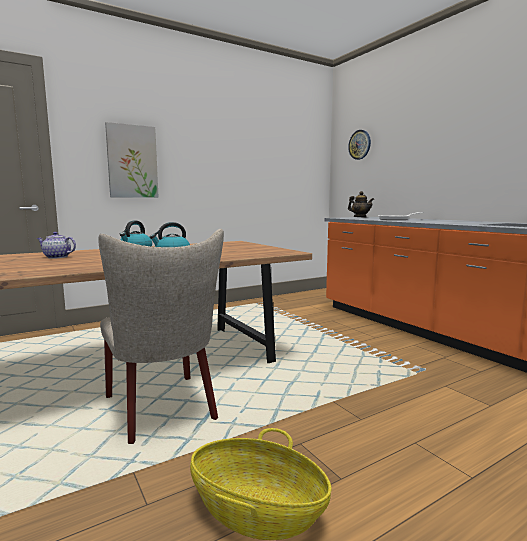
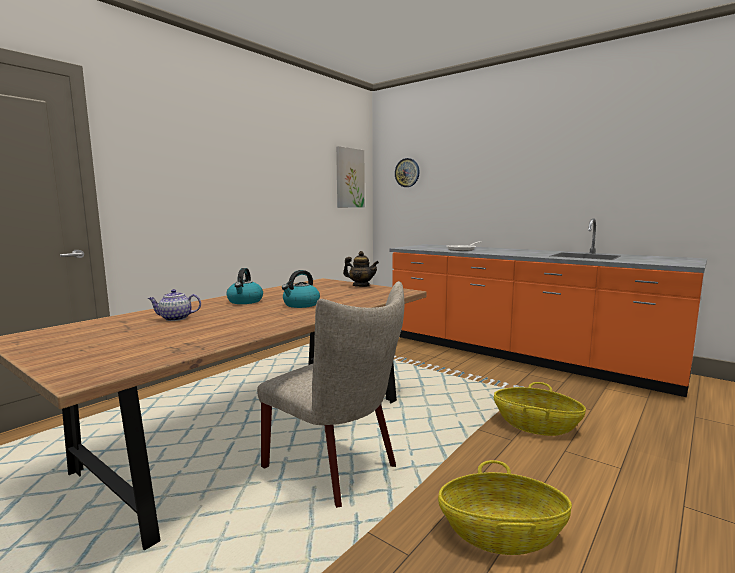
camera: 20 degrees left, 0 degrees up
picture [105,122,159,198] -> picture moved to [336,146,365,208]
teapot [348,191,374,218] -> teapot moved to [343,251,379,287]
none -> basket [494,382,586,436]

